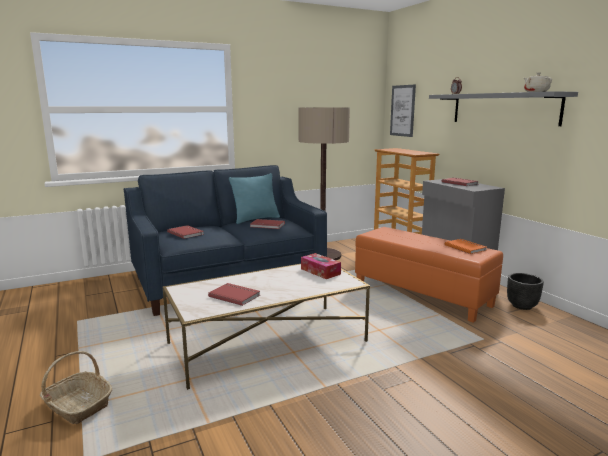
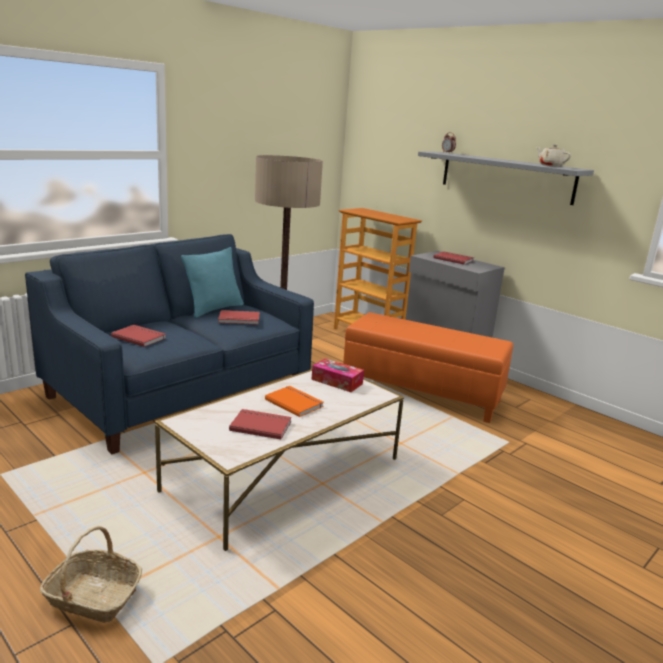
camera: 20 degrees left, 5 degrees up
picture [390,85,416,137] -> none
orange book [445,239,487,254] -> orange book moved to [265,386,324,417]
black planter [507,273,544,310] -> none

